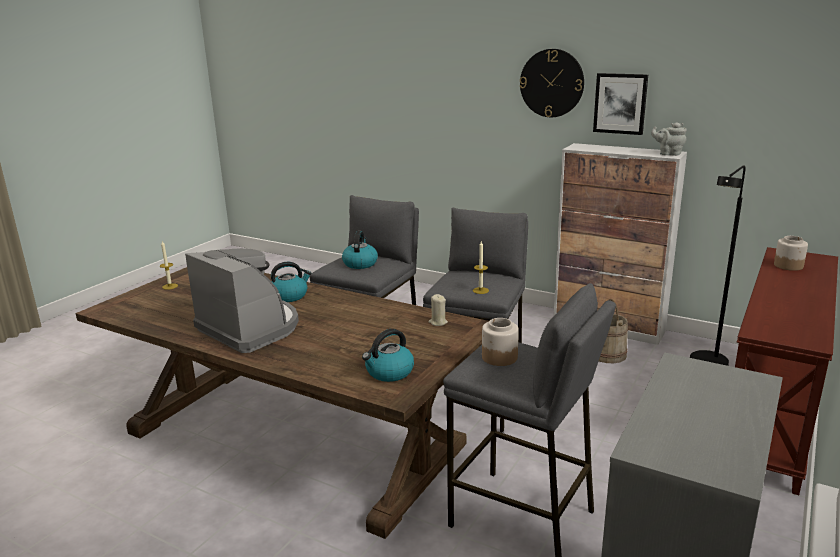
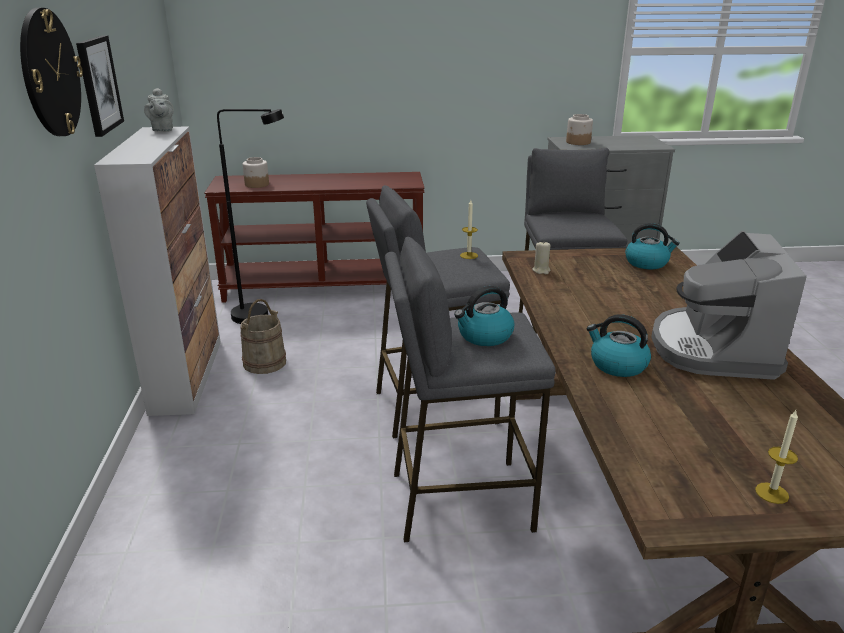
camera: 125 degrees left, 5 degrees up
jar [482,318,519,366] -> jar moved to [566,114,593,145]

